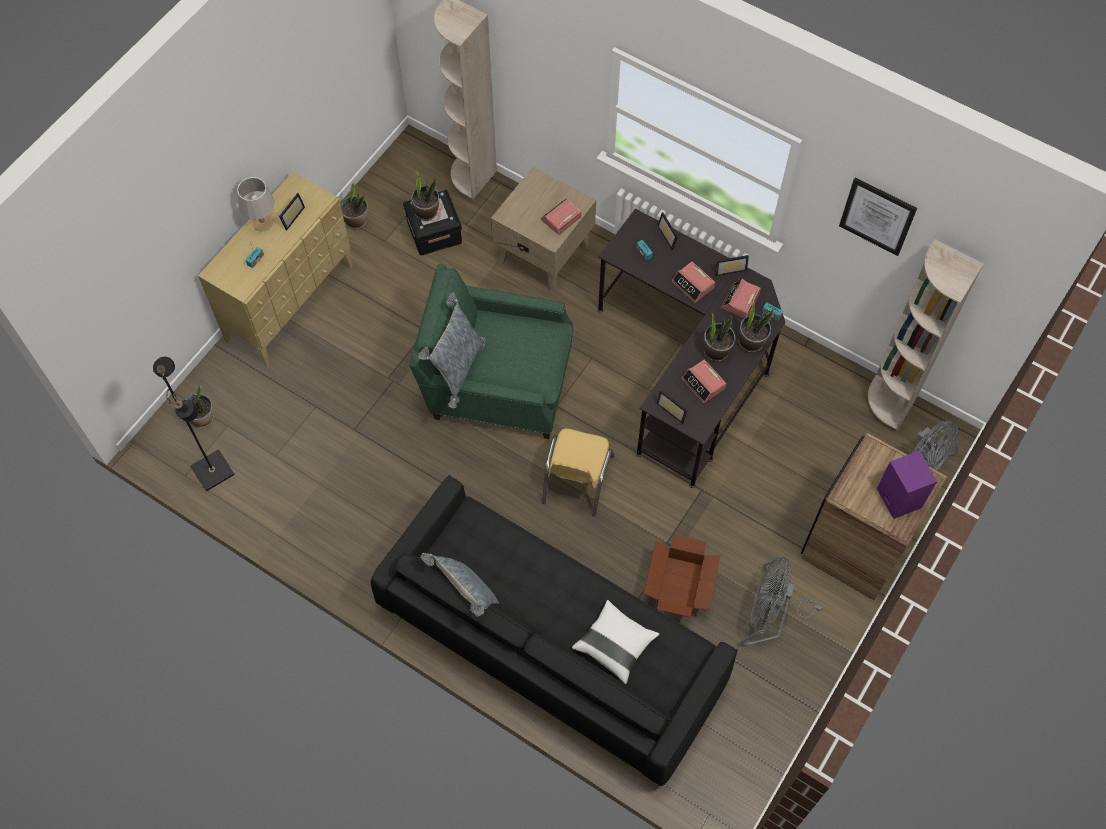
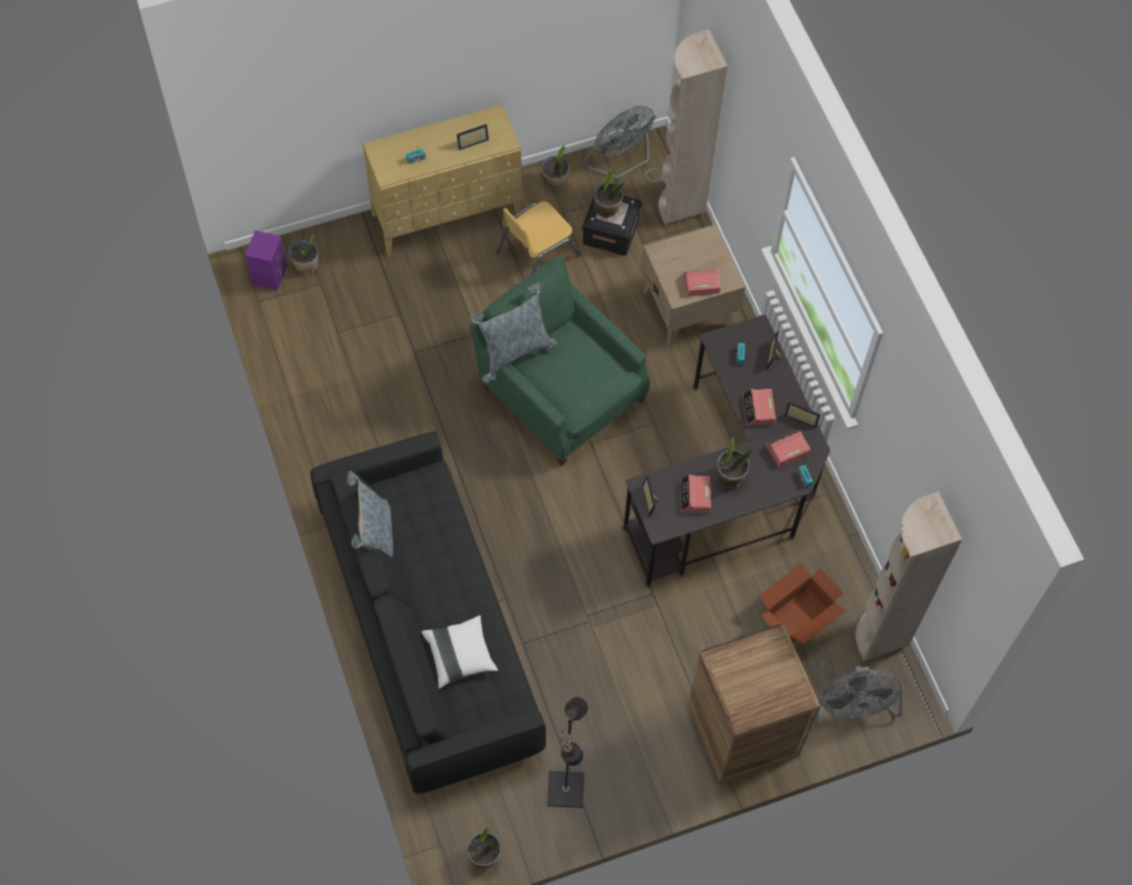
camera: 35 degrees right, 0 degrees up
black floor lamp [153,357,235,491] -> black floor lamp moved to [547,697,588,808]
grey table lamp [237,177,275,231] -> none
yellow chair [542,429,614,516] -> yellow chair moved to [496,201,581,274]
cardboard box [644,534,720,617] -> cardboard box moved to [759,563,846,644]
potted plant [738,301,774,353] -> potted plant moved to [467,825,501,869]
grey fan [741,556,823,646] -> grey fan moved to [585,106,664,183]
picture [839,177,917,256] -> none
purple speaker [877,451,937,519] -> purple speaker moved to [245,230,287,291]

